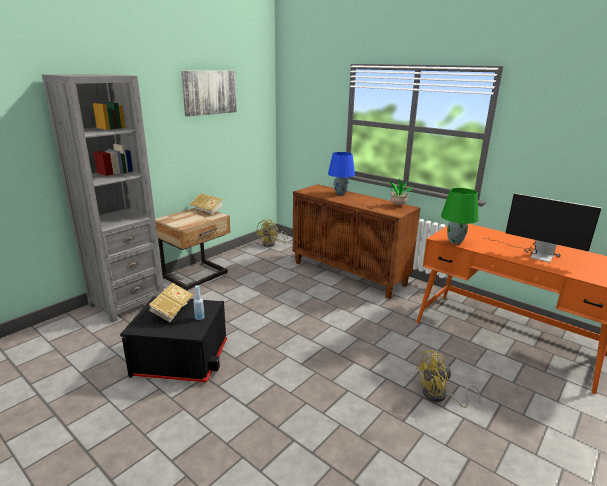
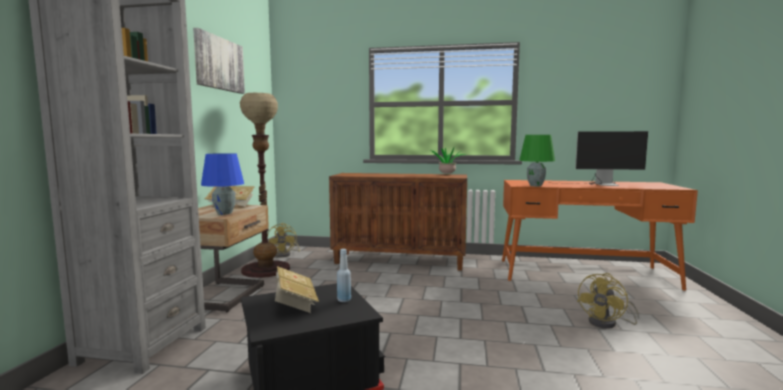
camera: 30 degrees left, 15 degrees down
blue table lamp [328,152,355,195] -> blue table lamp moved to [201,153,244,215]
none -> floor lamp [240,93,290,278]

